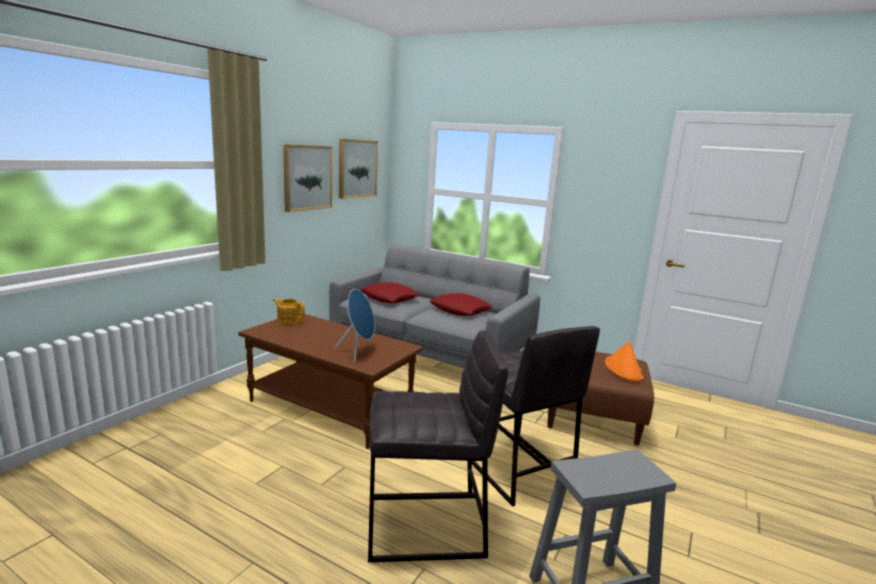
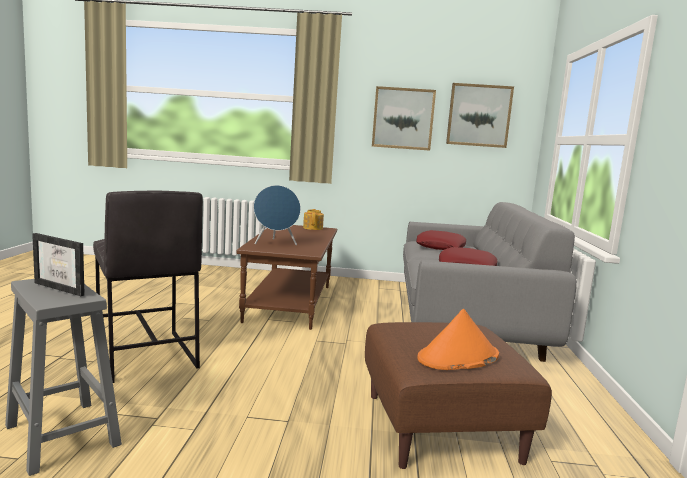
camera: 65 degrees right, 5 degrees down
grey stool [472,326,600,507] -> none
none -> picture frame [32,233,85,296]

